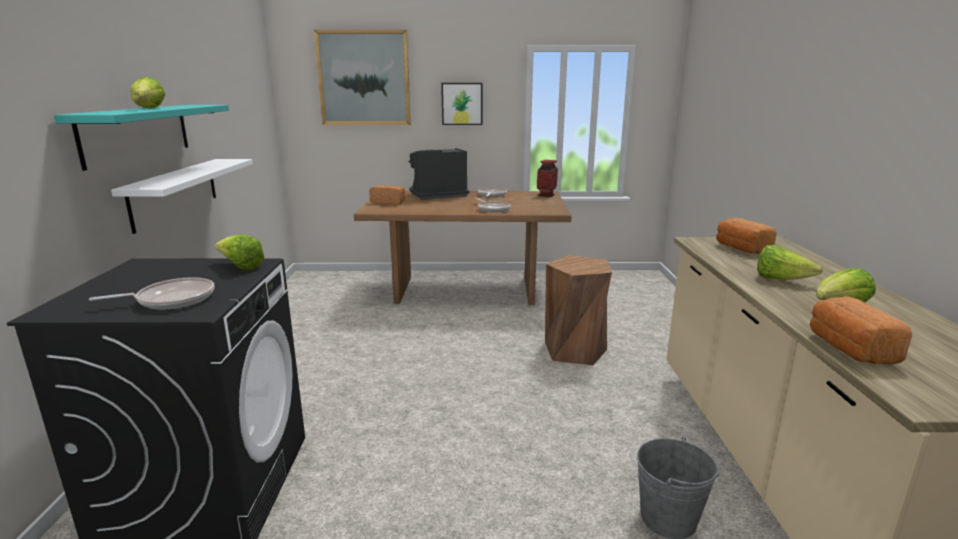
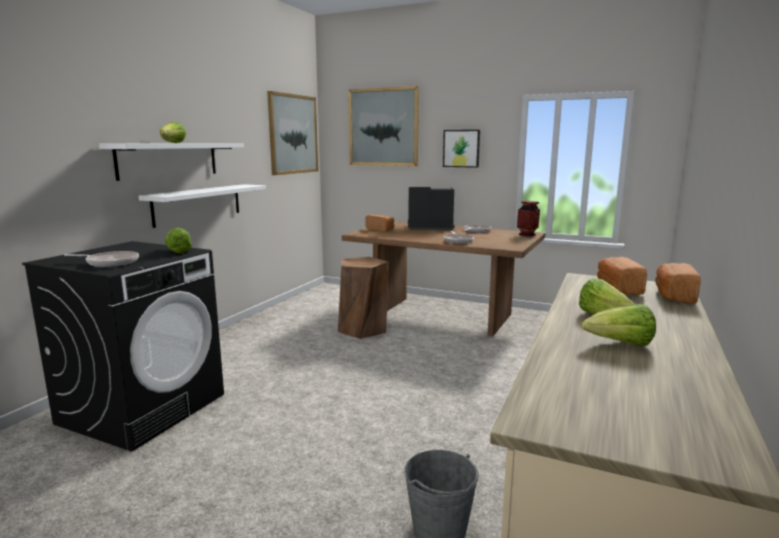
camera: 25 degrees right, 5 degrees down
turquoise shelf [54,105,229,171] -> white shelf [99,143,244,181]
brown stool [545,255,612,365] -> brown stool moved to [338,257,389,339]
bread [810,296,912,365] -> bread moved to [655,263,701,303]
none -> picture [267,91,318,175]

